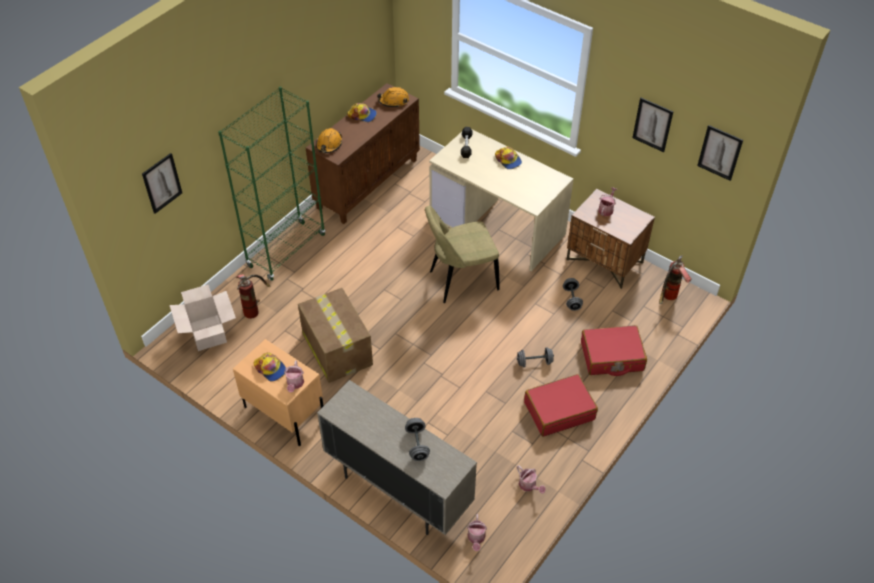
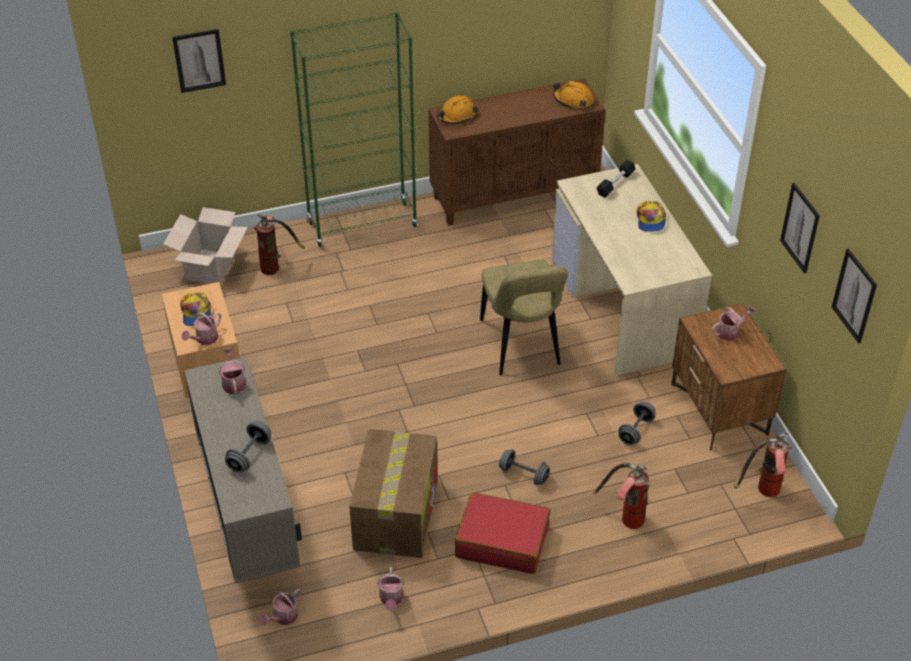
camera: 35 degrees right, 5 degrees down
cardboard box [298,288,373,383] -> cardboard box moved to [349,429,438,558]
cap [347,103,377,122] -> none
beige chair [425,206,499,303] -> beige chair turned 120 degrees counterclockwise [480,259,568,375]
red suitcase [581,325,647,376] -> fire extinguisher [593,463,650,529]
none -> watering can [219,348,246,394]

